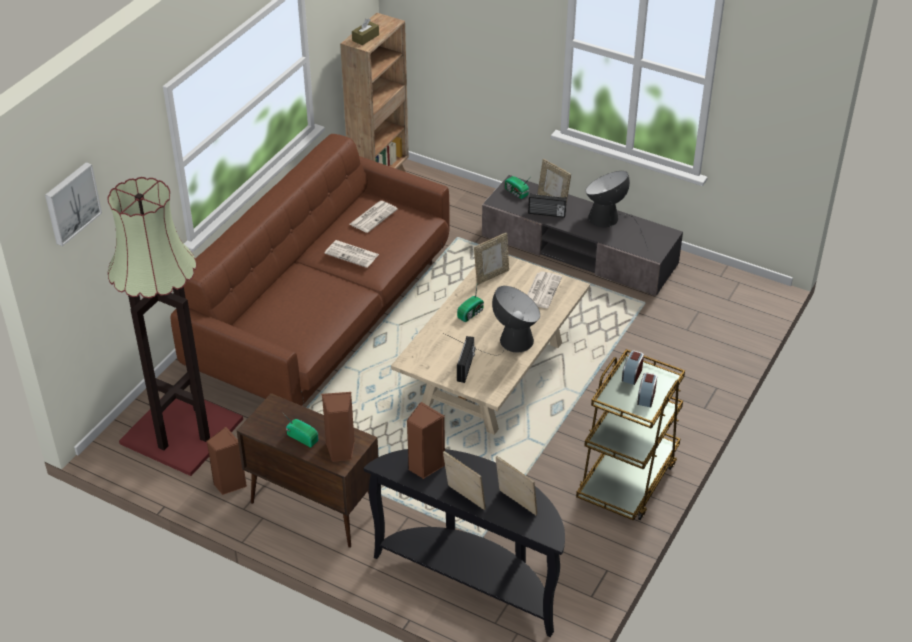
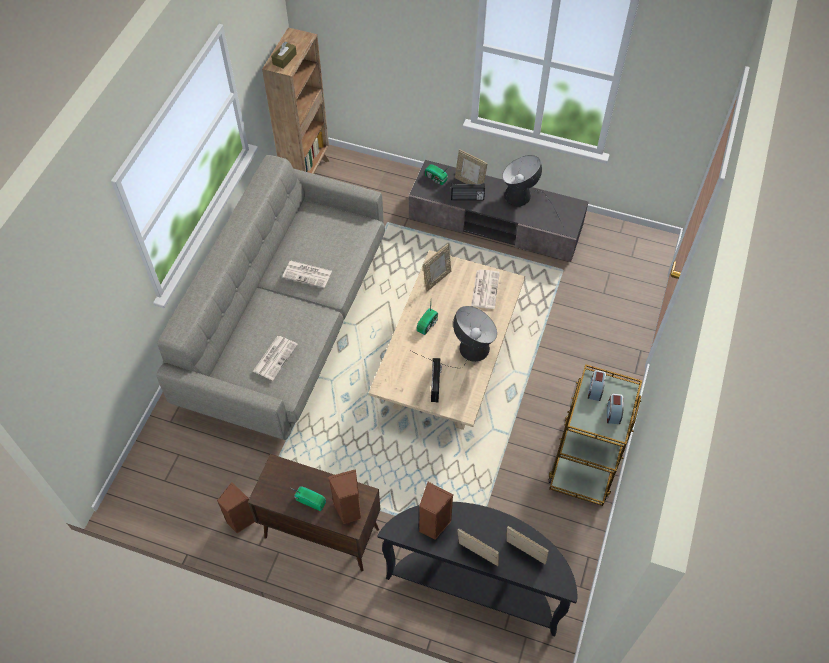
camera: 10 degrees left, 15 degrees up
picture [45,162,102,246] -> none
floor lamp [108,177,243,476] -> none
brown sofa [171,134,449,406] -> grey sofa [157,155,385,440]
newspaper [349,201,398,233] -> newspaper moved to [253,336,298,381]

